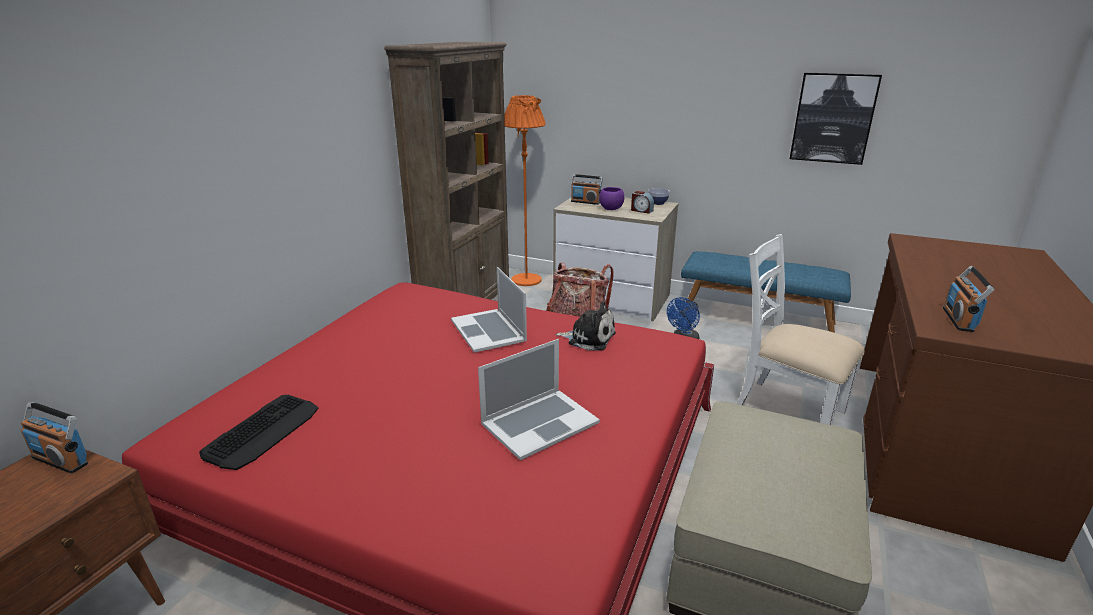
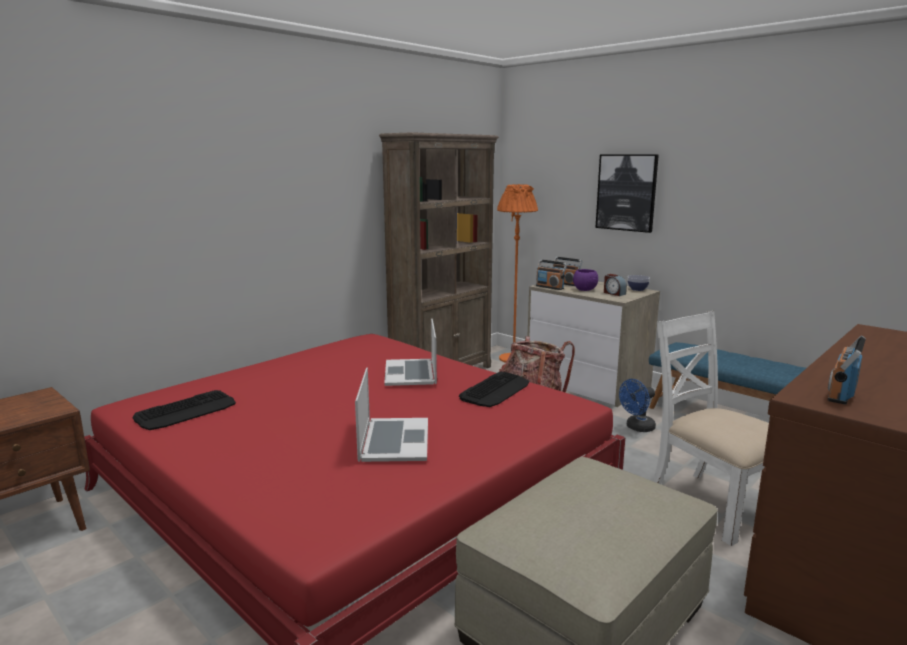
camera: 20 degrees right, 10 degrees down
radio [21,402,88,473] -> radio moved to [536,259,567,290]
laptop [478,339,600,460] -> laptop turned 75 degrees counterclockwise [355,368,428,462]
plush toy [555,302,616,350] -> keyboard [459,372,530,407]
picture [790,73,882,165] -> picture moved to [595,154,659,233]

